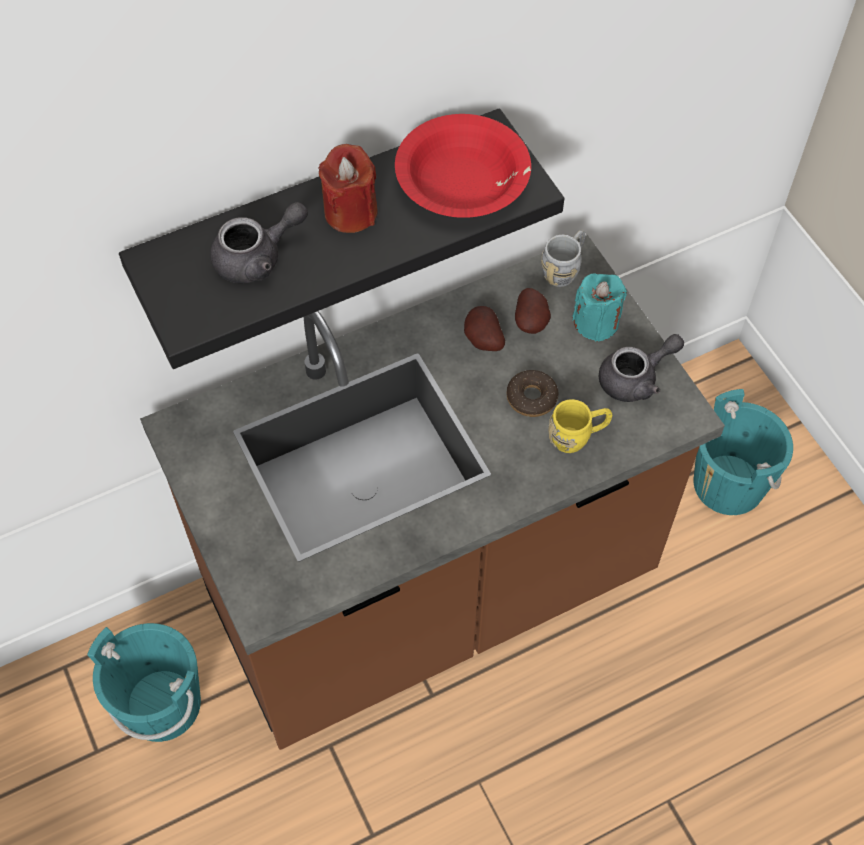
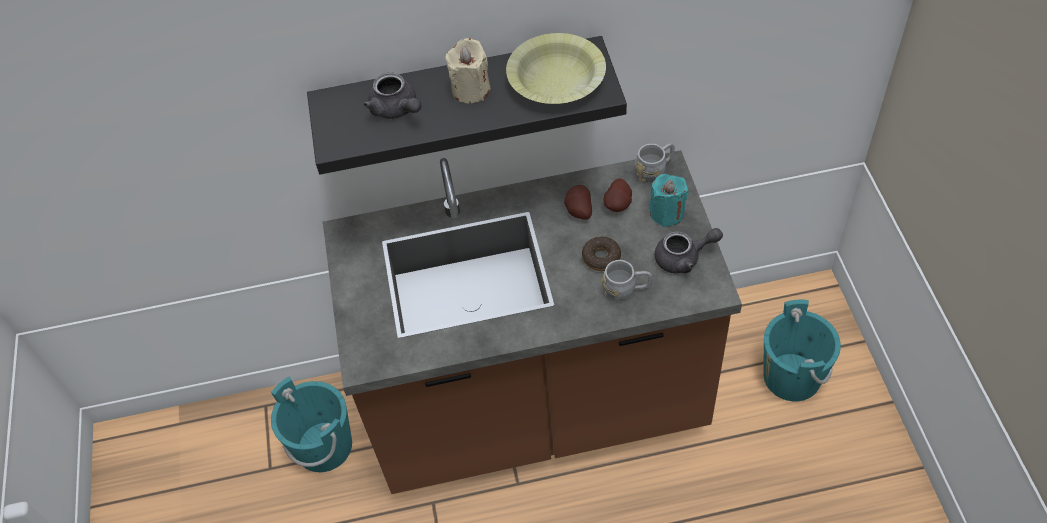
camera: 20 degrees right, 5 degrees down
grey teapot [210,202,308,283] -> grey teapot turned 60 degrees clockwise [364,73,421,119]
red candle [318,144,378,233] -> beige candle [445,38,490,103]
red bowl [395,114,531,218] -> yellow bowl [506,33,606,104]
yellow mug [548,399,612,453] -> grey mug [602,260,653,302]

